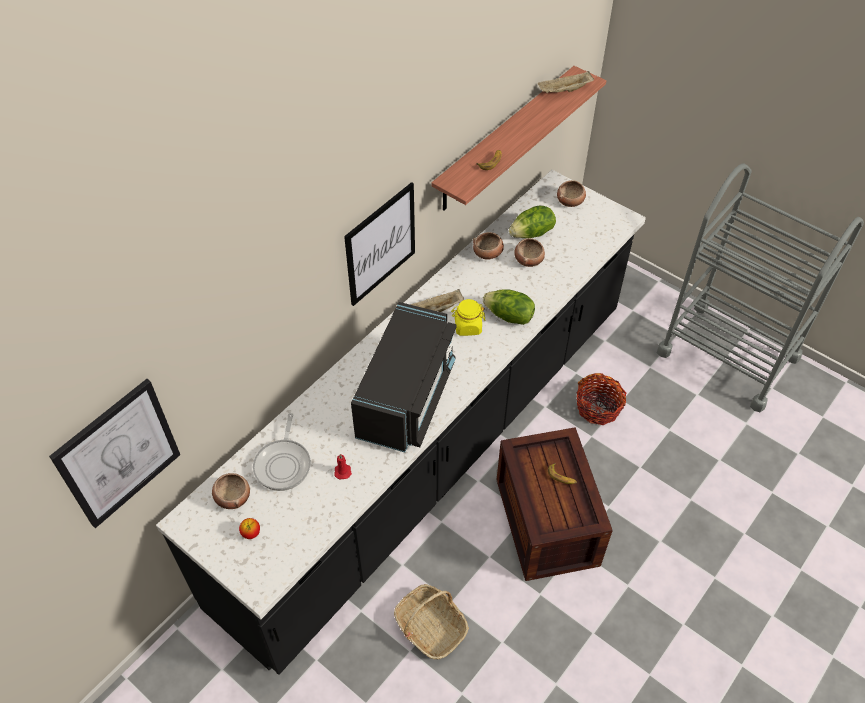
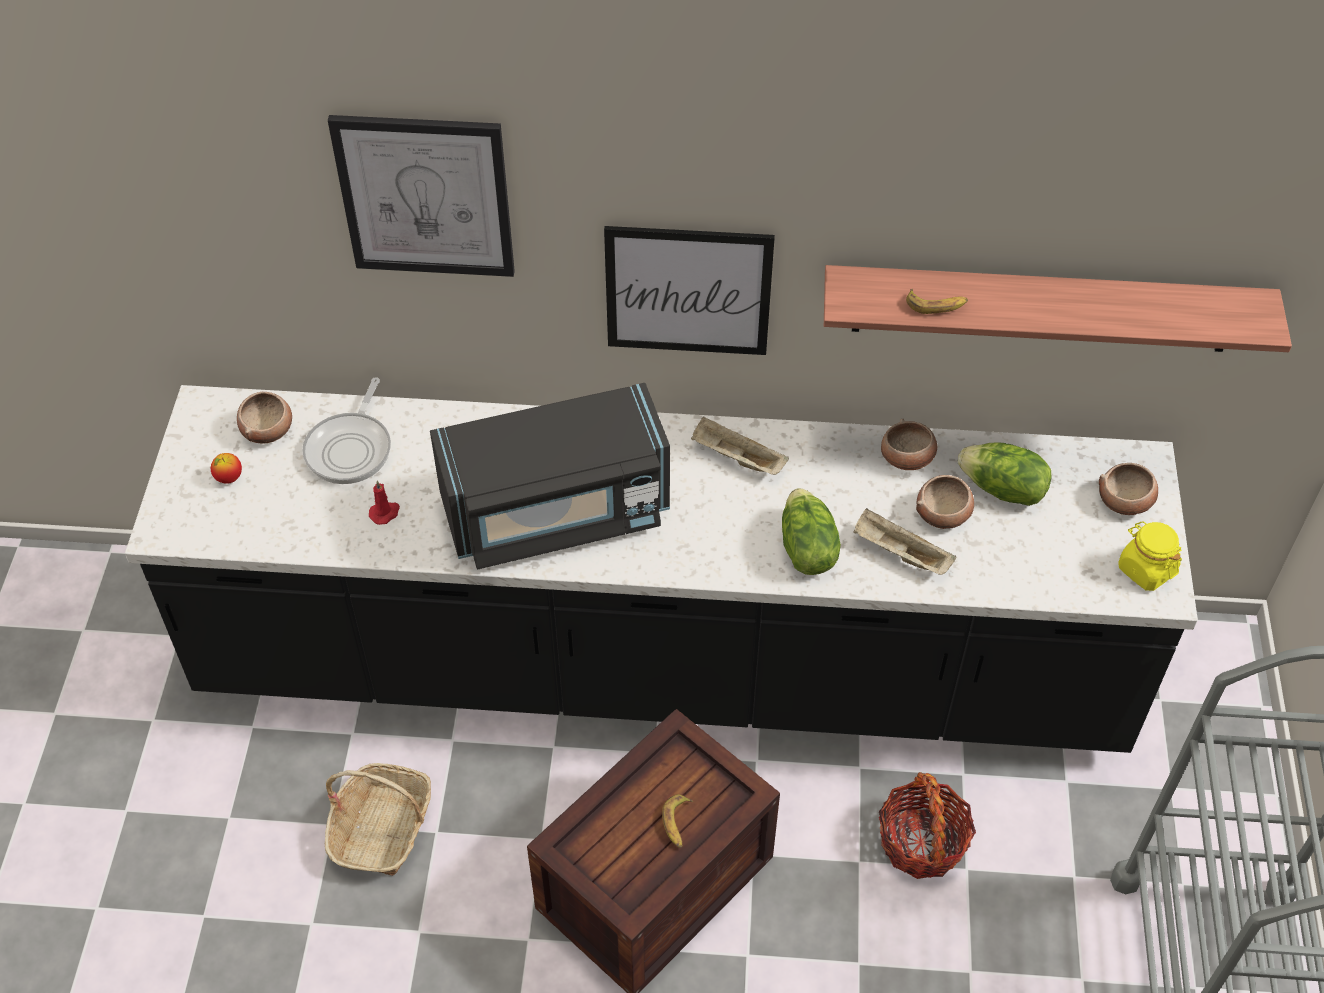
camera: 55 degrees right, 0 degrees up
picture [49,379,180,528] -> picture moved to [328,115,515,277]
frying pan [253,413,311,491] -> frying pan turned 45 degrees counterclockwise [302,377,391,484]
yellow jar [451,299,485,336] -> yellow jar moved to [1118,521,1182,591]
beige tray [538,71,594,93] -> beige tray moved to [853,508,956,575]

